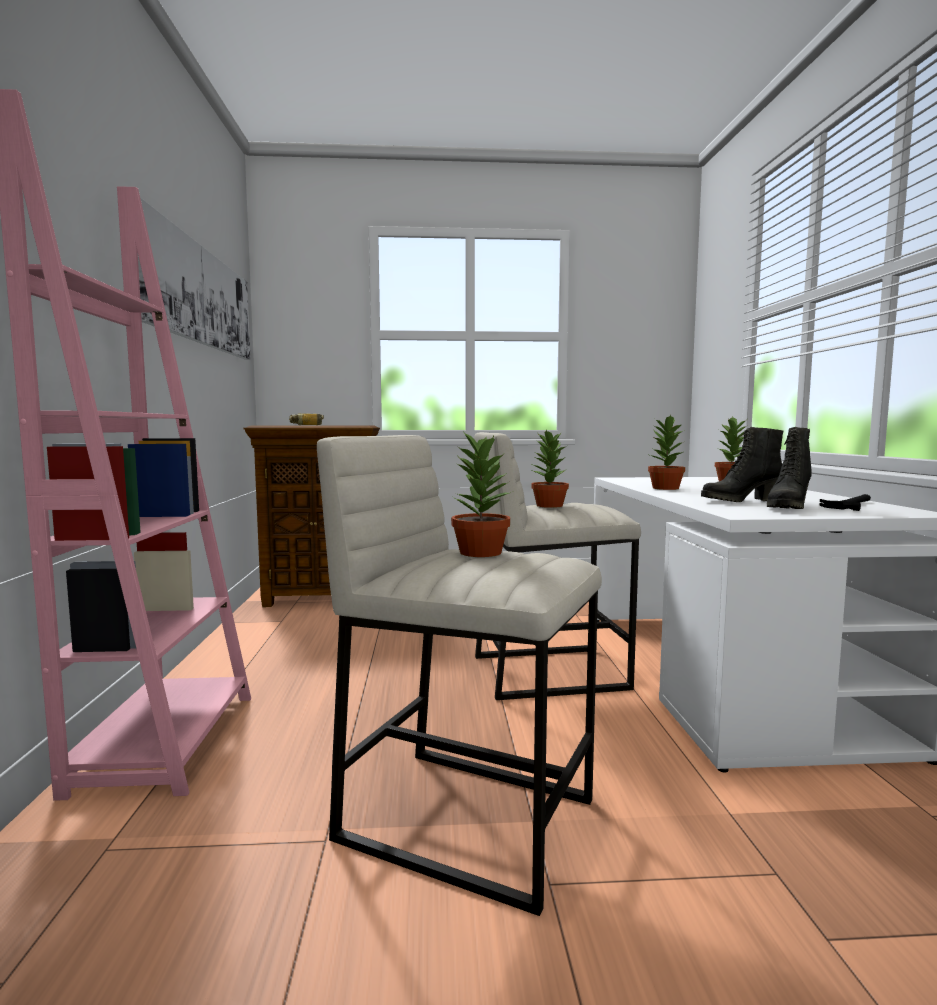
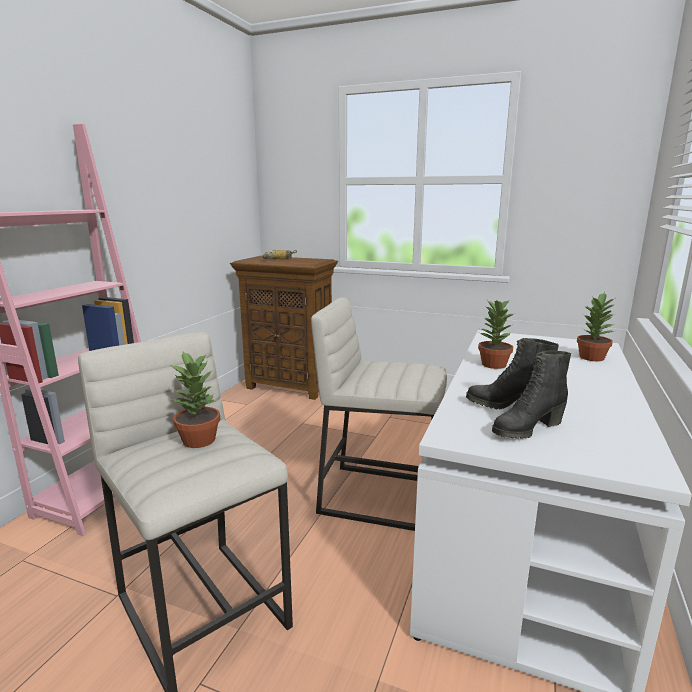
camera: 25 degrees right, 10 degrees up
picture [138,197,250,360] -> none
potted plant [531,430,569,508] -> none
hammer [819,494,871,511] -> none

